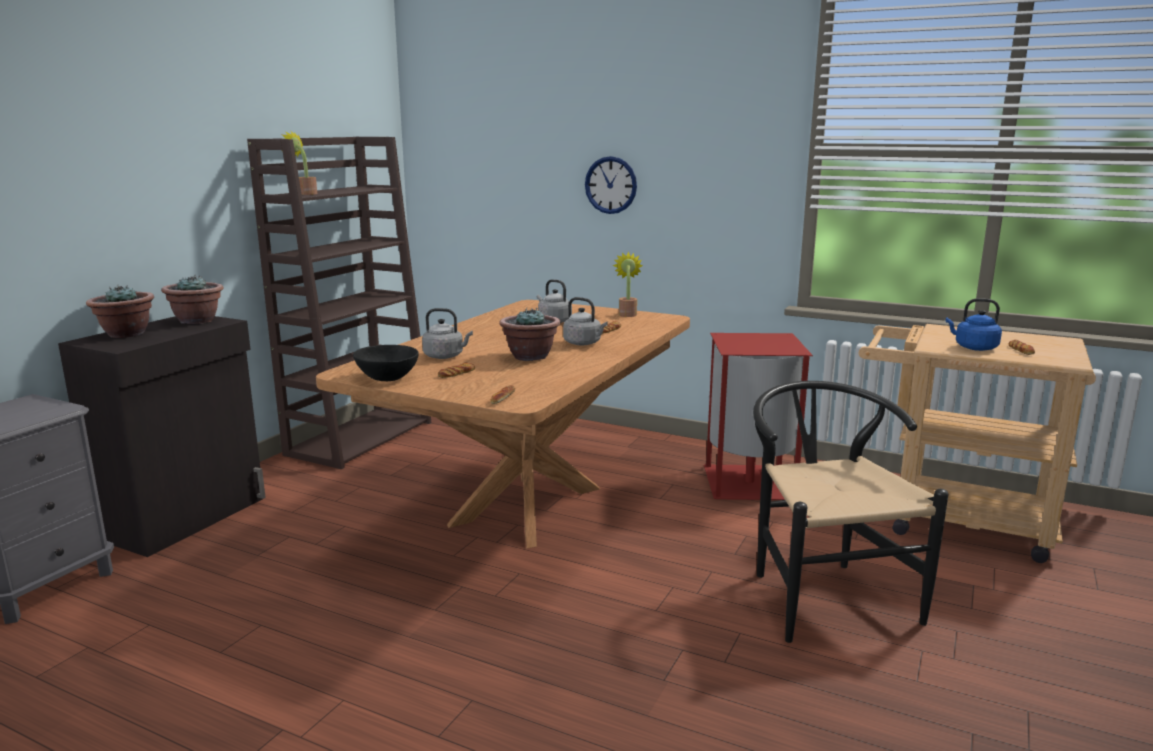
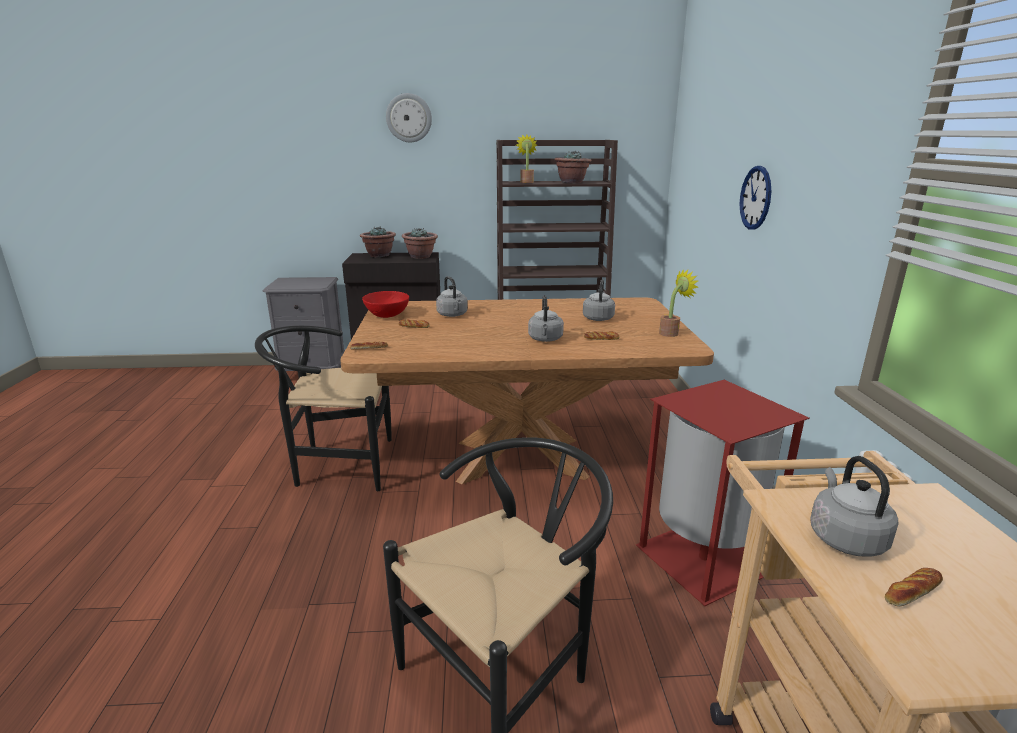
camera: 60 degrees right, 5 degrees up
black bowl [353,345,419,381] -> red bowl [362,291,409,318]
potted plant [499,307,560,361] -> potted plant moved to [554,151,592,183]
blue kettle [946,298,1002,351] -> grey kettle [810,456,898,557]
none -> black chair [255,326,392,491]
none -> wall clock [386,93,432,143]

